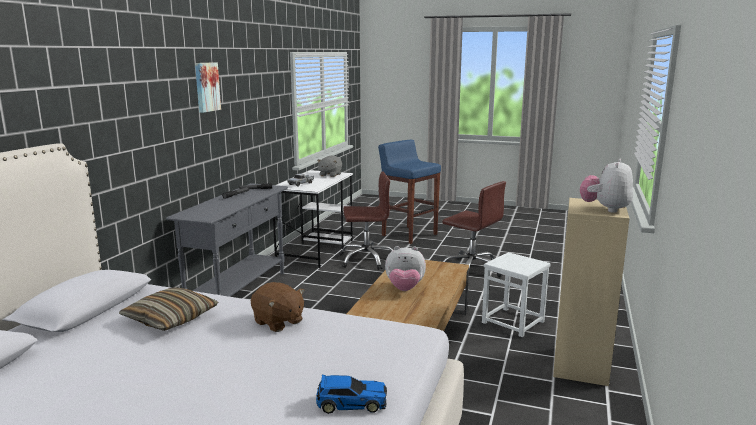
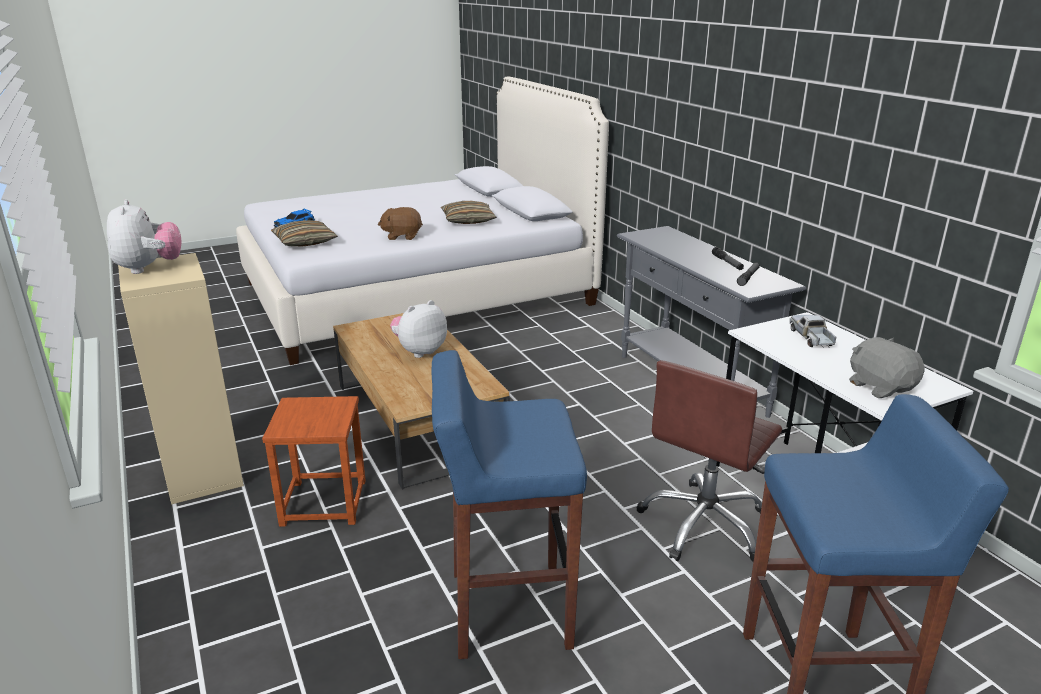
camera: 135 degrees right, 10 degrees up
picture [195,62,221,113] -> none
brown office chair [442,181,506,277] -> blue stool [431,350,587,659]
white stool [482,252,551,337] -> brown stool [262,396,366,527]
none -> pillow [271,220,338,246]

